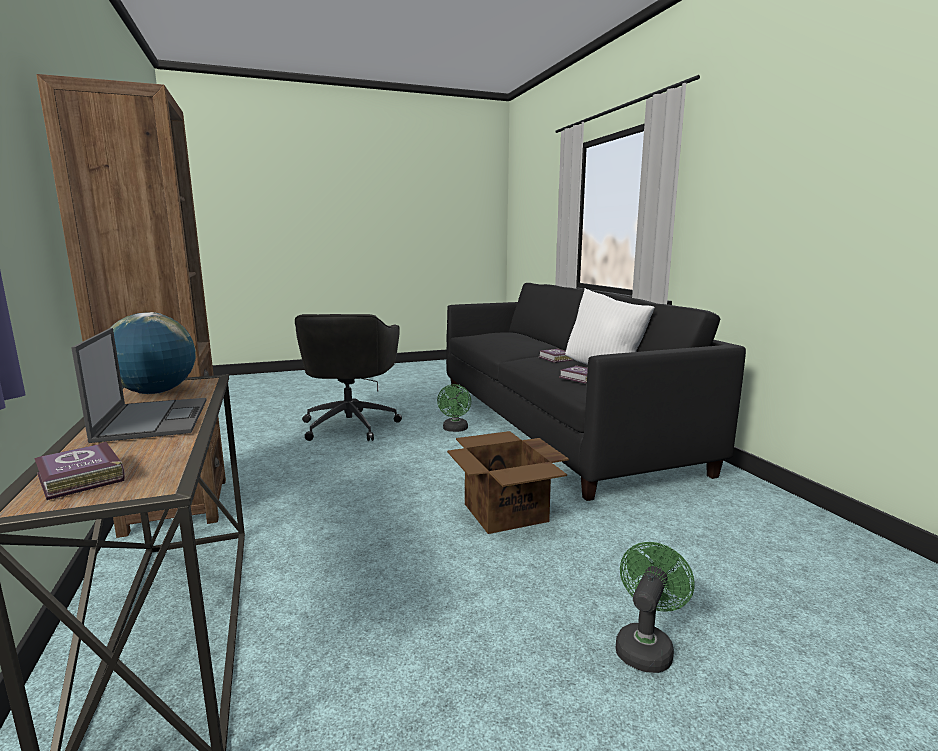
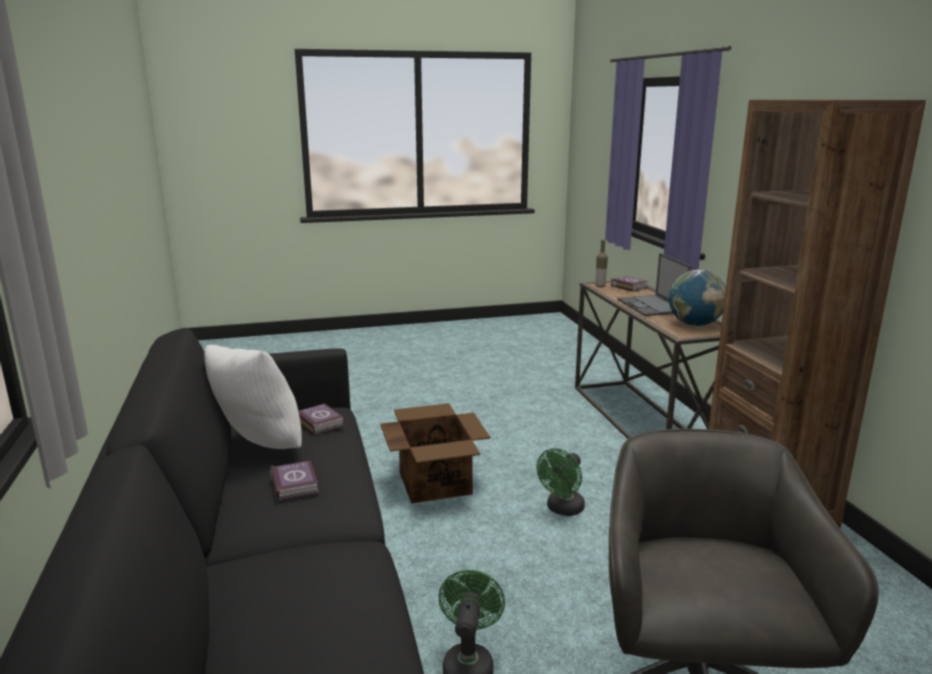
camera: 175 degrees left, 5 degrees up
green fan [616,542,694,673] -> green fan moved to [536,448,585,516]
none -> bottle [595,240,608,287]

